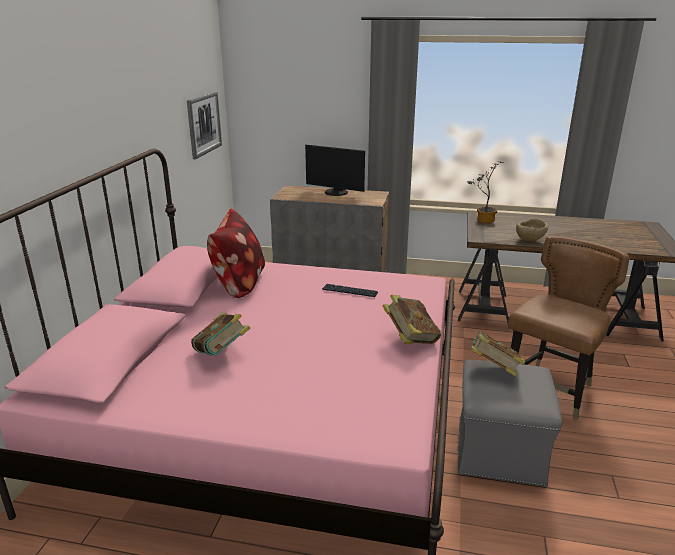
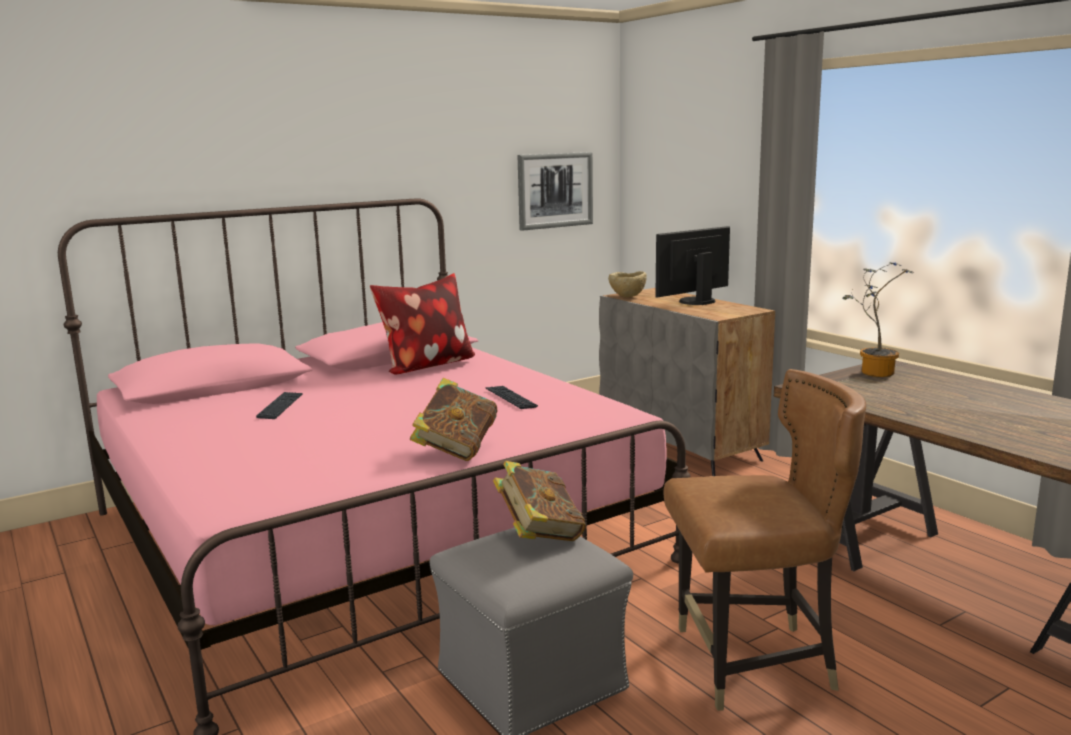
camera: 45 degrees right, 10 degrees down
book [191,313,250,356] -> keyboard [256,392,303,419]
monitor [305,145,365,196] -> monitor turned 75 degrees clockwise [655,226,730,305]
beige bowl [516,219,548,241] -> beige bowl moved to [608,271,647,297]

